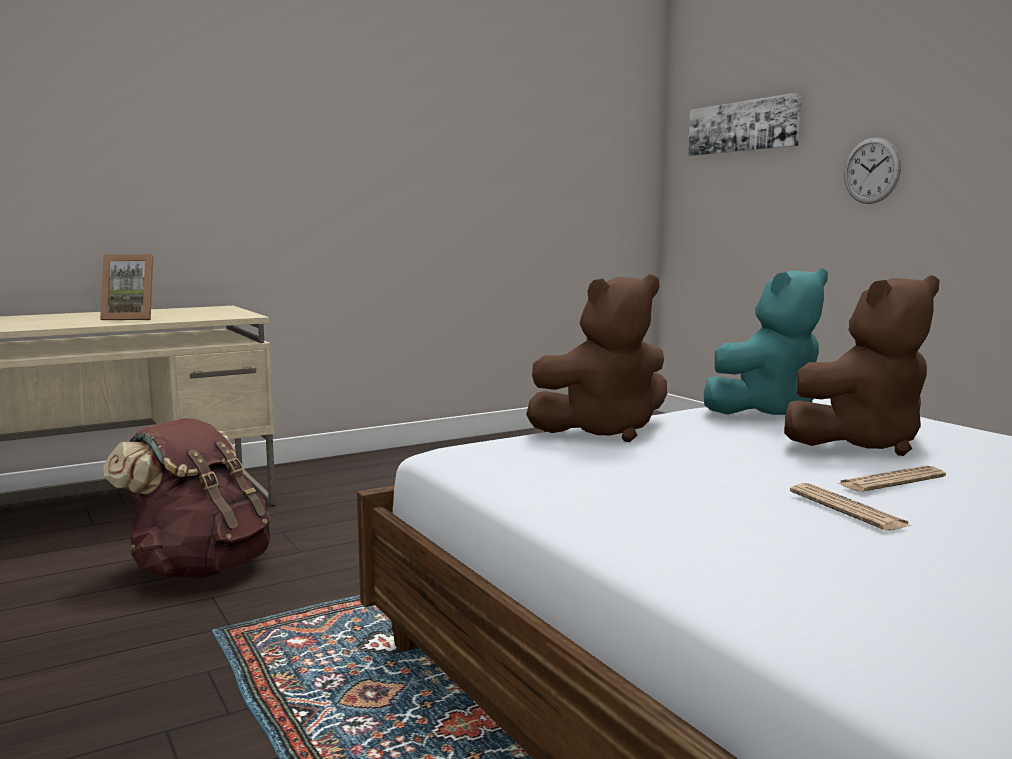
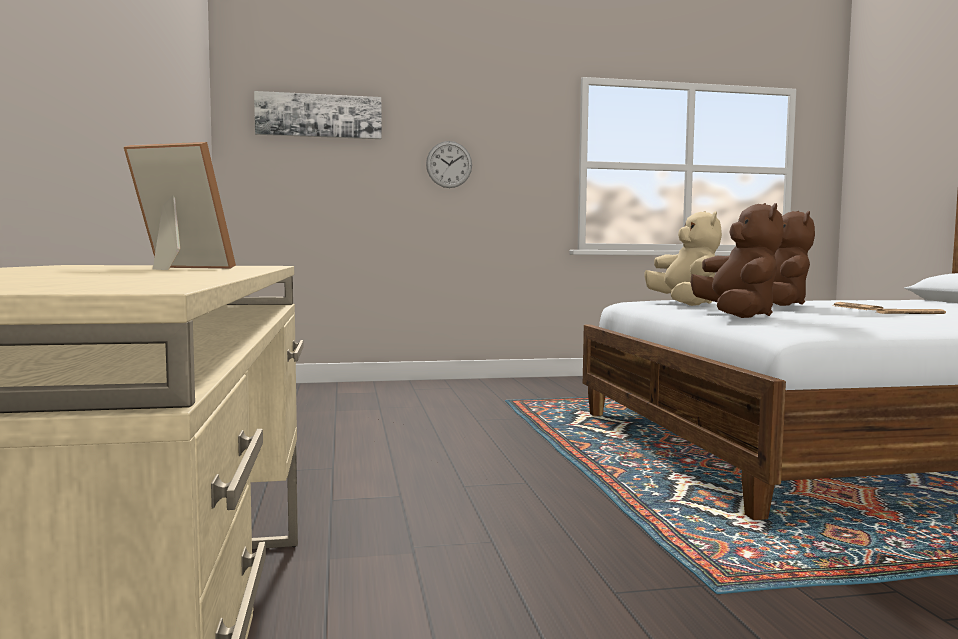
camera: 70 degrees left, 5 degrees down
picture frame [100,254,153,320] -> picture frame turned 90 degrees counterclockwise [124,142,236,270]
brown backpack [103,418,270,579] -> none
turquoise plush toy [704,268,828,415] -> beige plush toy [644,211,722,306]

